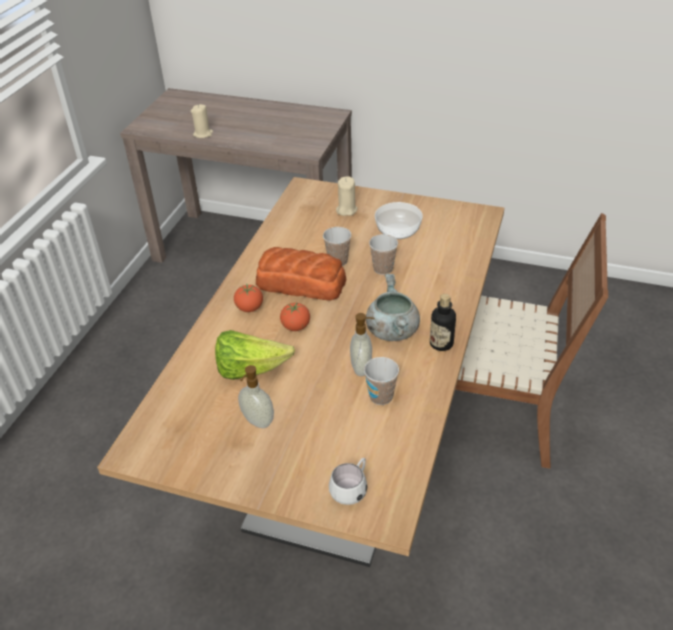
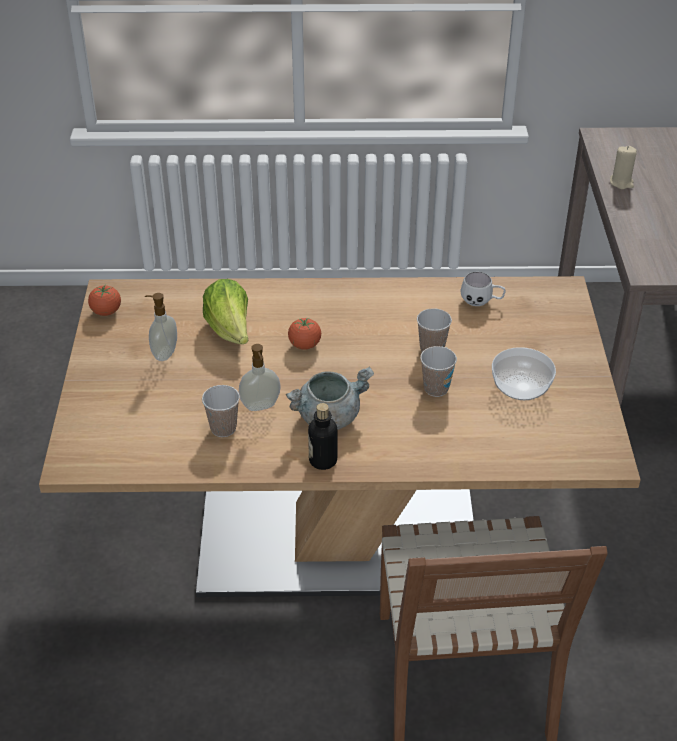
camera: 70 degrees right, 0 degrees up
tomato [234,284,263,312] -> tomato moved to [88,284,121,316]
bread [256,247,346,301] -> none
white mug [329,458,367,505] -> white mug moved to [460,272,506,306]
beige candle [336,176,357,216] -> none

